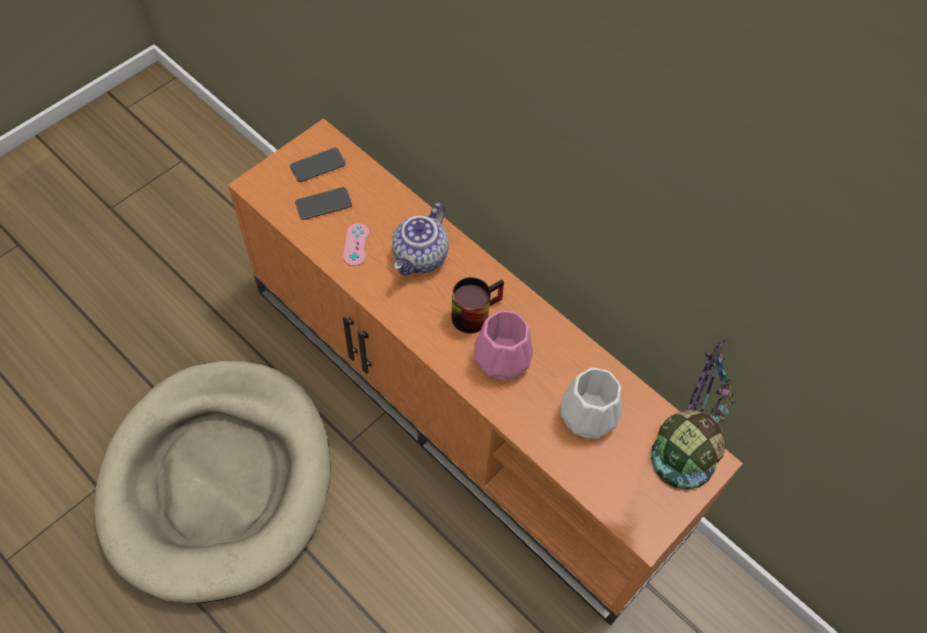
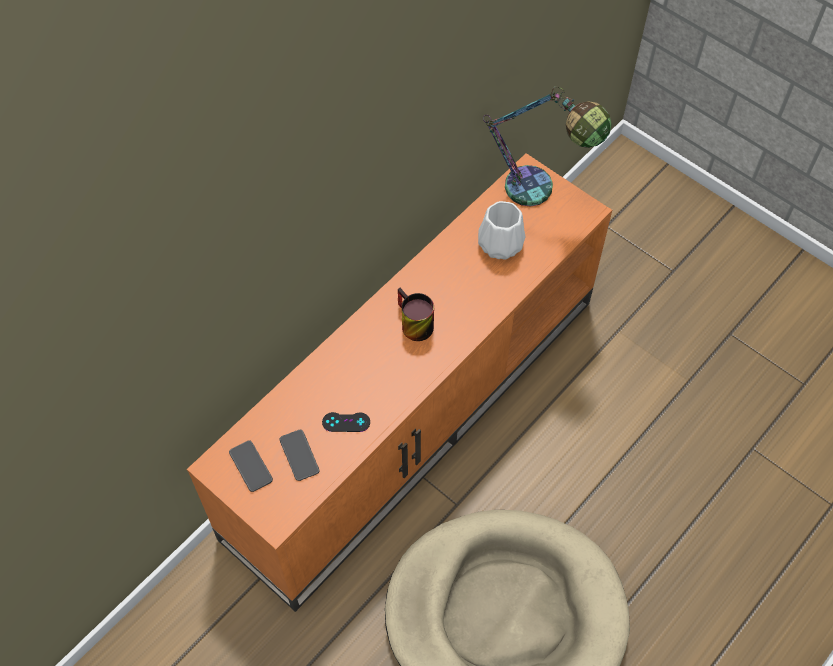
camera: 90 degrees left, 0 degrees up
pink game controller [343,223,369,266] -> black game controller [322,412,370,432]
teapot [392,203,449,275] -> none
pink vase [474,310,533,381] -> none

